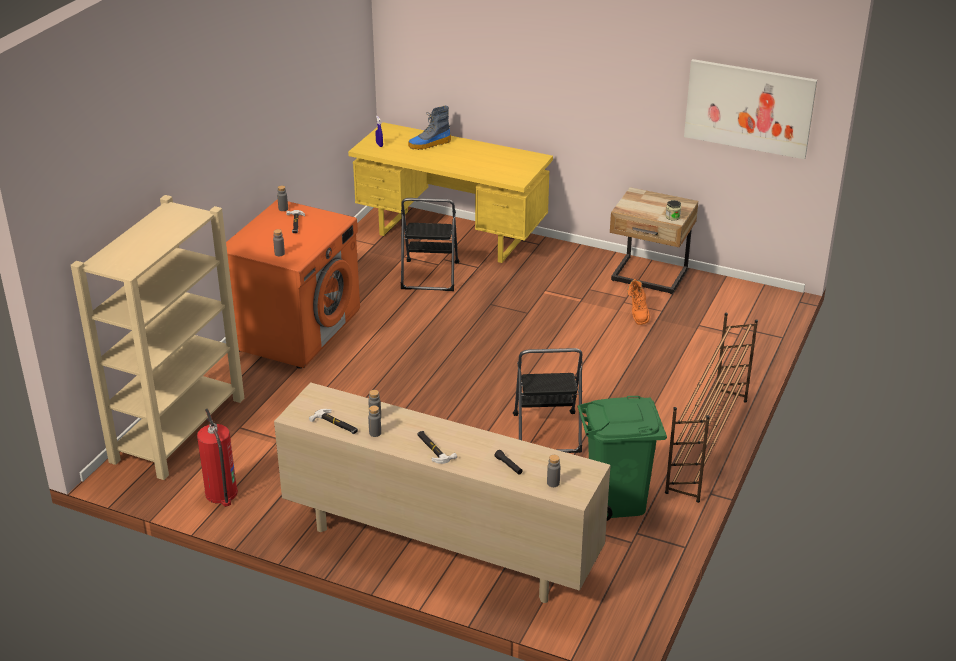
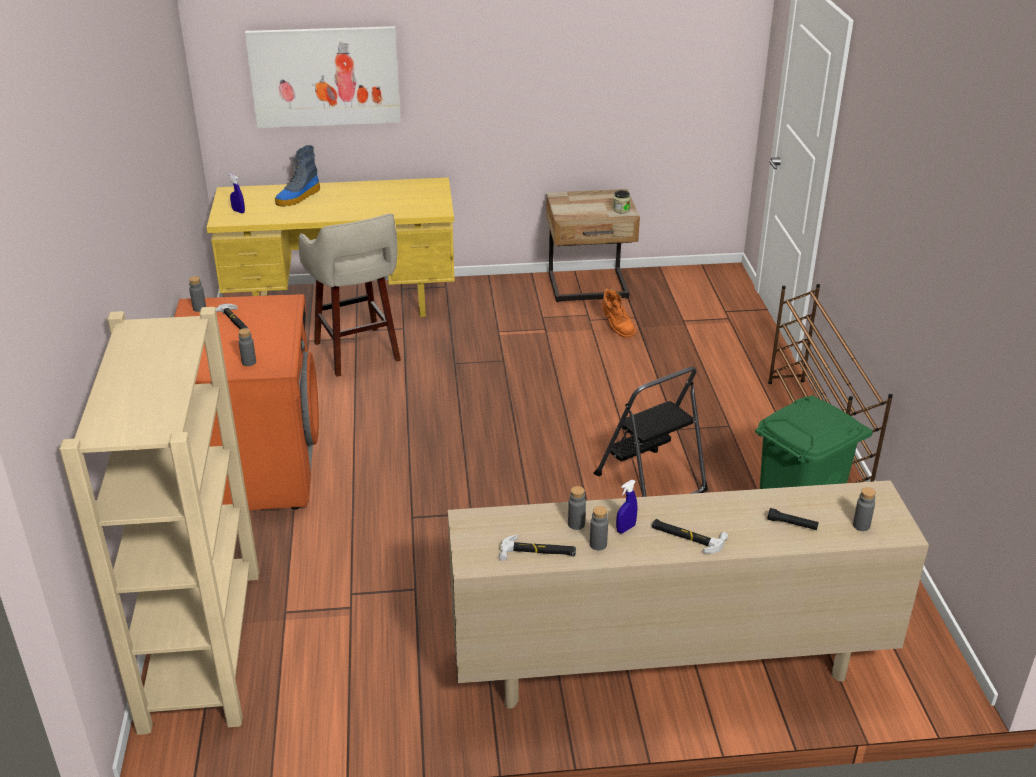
camera: 30 degrees left, 0 degrees up
fire extinguisher [197,409,238,507] -> none
black step ladder [401,198,460,291] -> beige stool [299,214,401,377]
picture [684,59,817,159] -> picture moved to [245,26,401,128]
none -> blue spray bottle [616,480,638,533]

